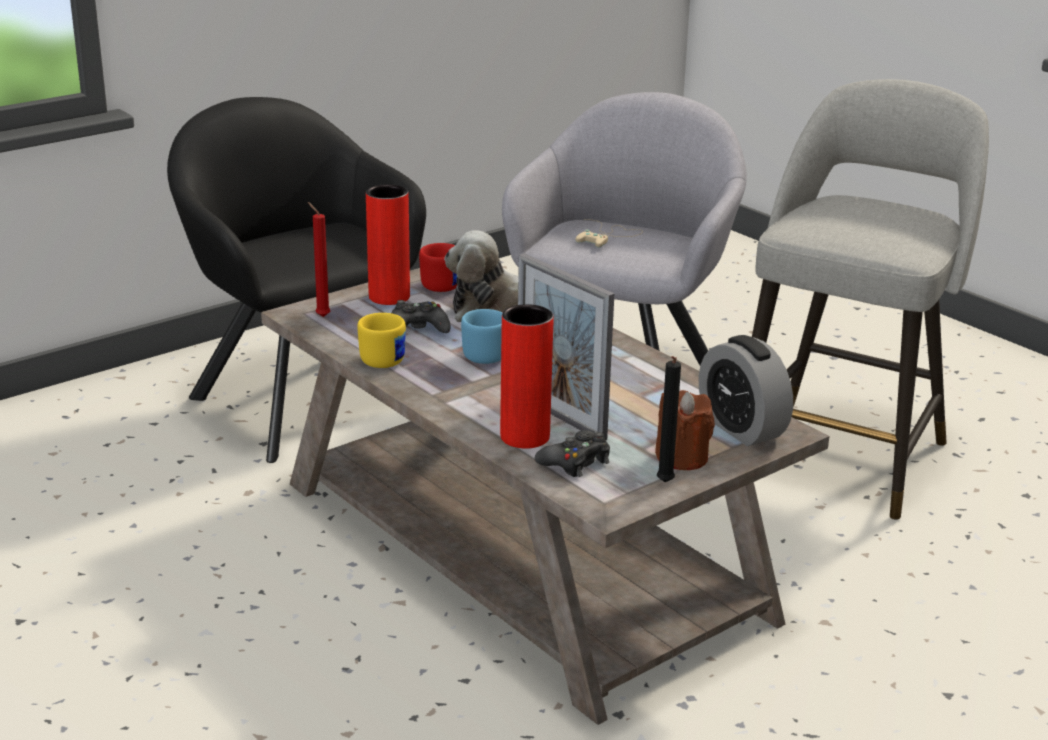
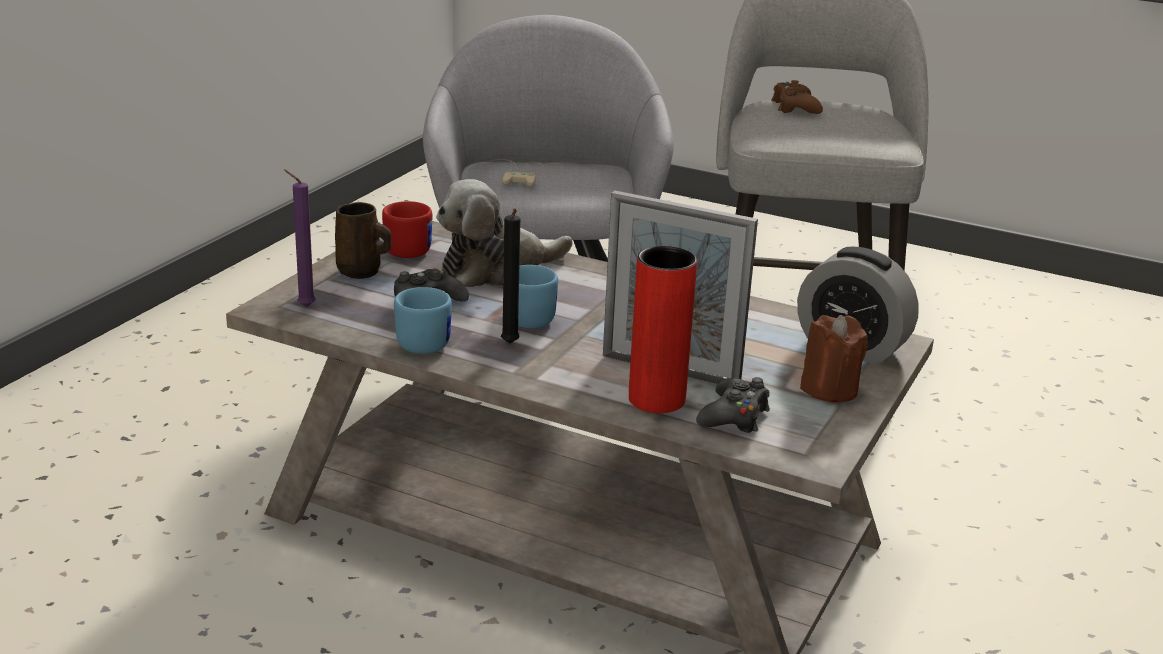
camera: 25 degrees left, 0 degrees up
black armchair [167,97,426,463] -> none
red candle [308,202,330,317] -> purple candle [284,169,316,307]
yellow mug [357,313,406,368] -> blue mug [394,287,452,354]
red vase [366,184,410,305] -> brown mug [335,202,392,279]
black candle [657,356,681,482] -> black candle moved to [501,209,520,343]
none -> brown game controller [771,80,823,114]

